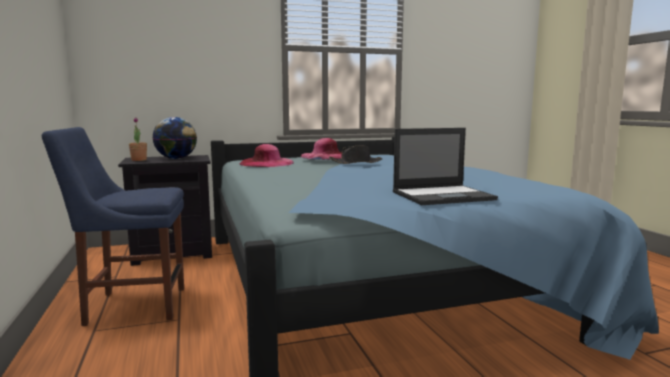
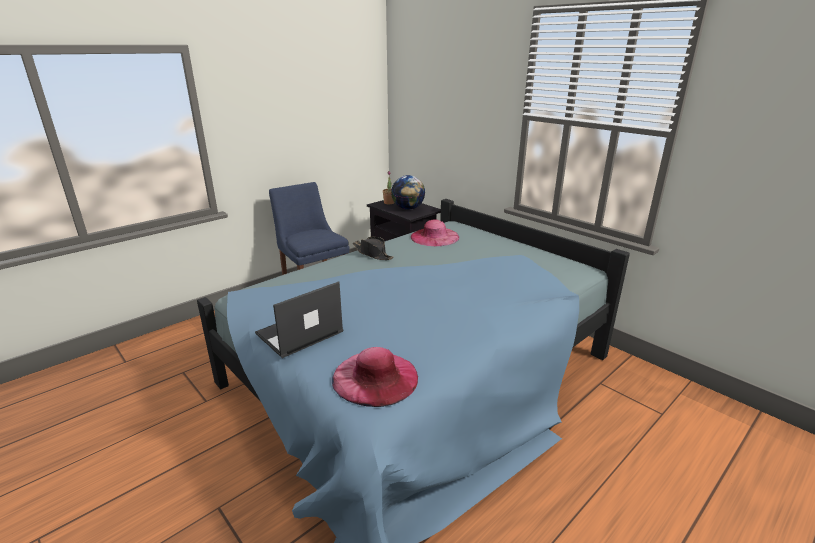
camera: 65 degrees right, 15 degrees up
pink hat [300,138,342,160] -> pink hat moved to [332,347,418,407]
black hat [329,145,382,164] -> black hat moved to [353,236,394,260]
laptop [393,128,498,205] -> laptop turned 90 degrees clockwise [255,281,343,358]

